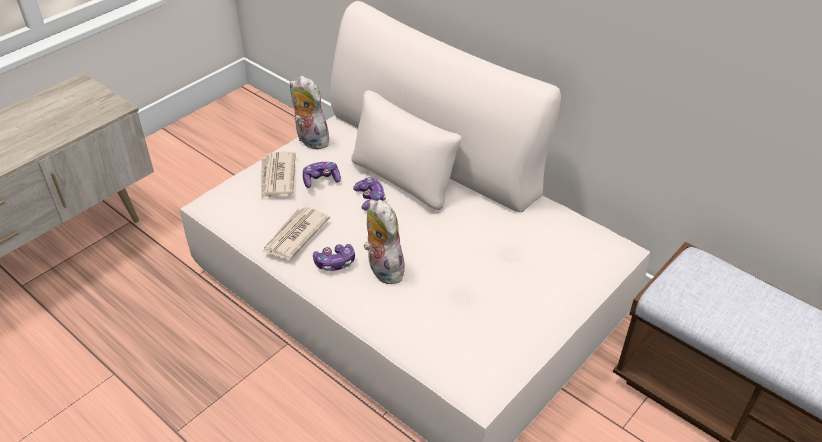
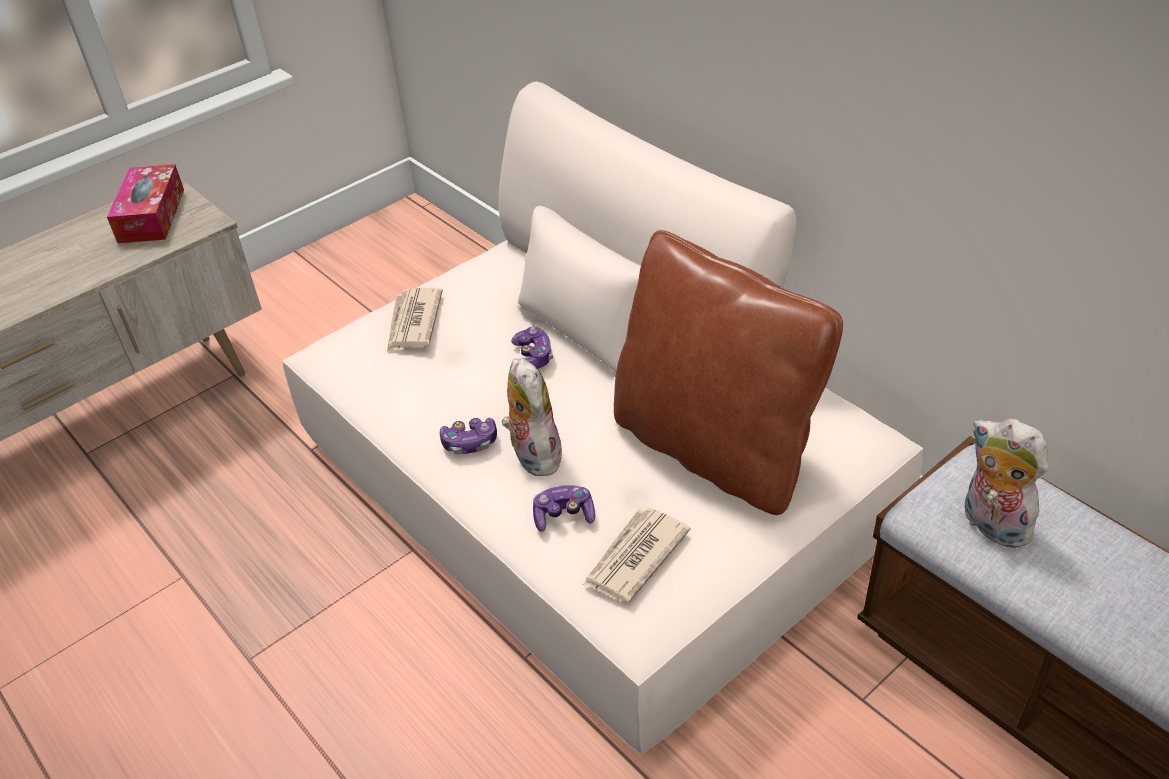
camera: 10 degrees right, 0 degrees up
newspaper [262,207,330,259] -> newspaper moved to [583,508,691,602]
plush toy [290,76,329,149] -> plush toy moved to [965,419,1048,548]
game controller [303,162,341,188] -> game controller moved to [533,485,595,532]
none -> tissue box [107,164,184,243]
none -> brown pillow [614,230,843,515]

